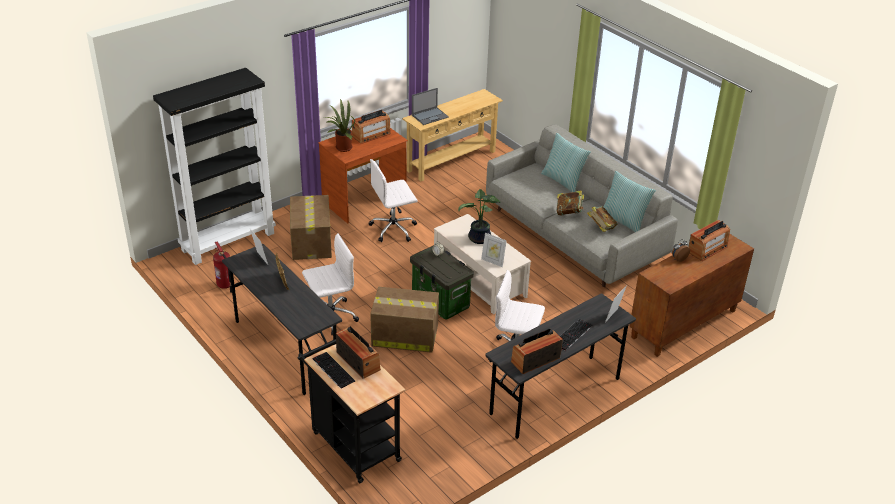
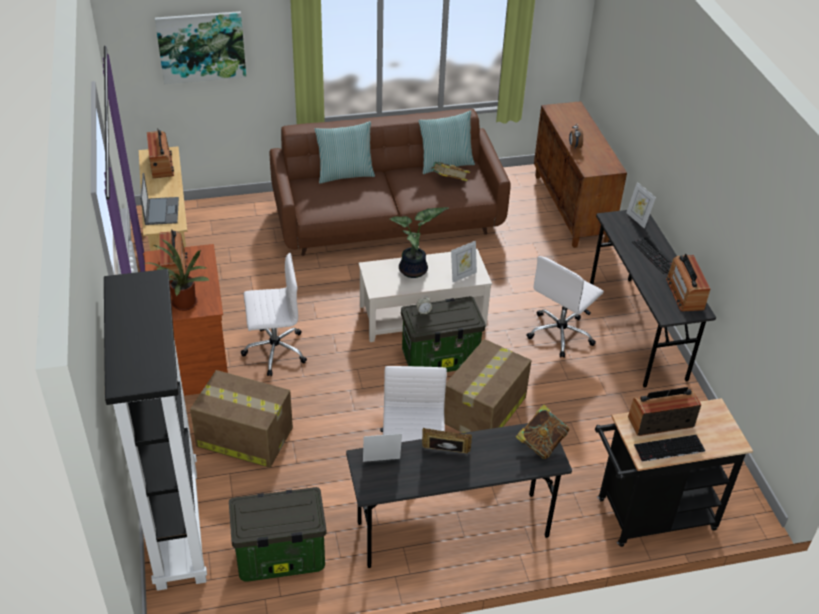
camera: 65 degrees left, 5 degrees up
fire extinguisher [213,241,232,293] -> storage box [229,487,326,582]
white office chair [369,159,418,242] -> white office chair turned 105 degrees counterclockwise [241,253,307,377]
grey sofa [486,124,678,287] -> brown sofa [270,109,511,256]
book [557,191,584,215] -> book moved to [516,404,569,459]
radio [688,220,730,261] -> radio moved to [147,128,174,178]
none -> picture [155,11,246,84]

